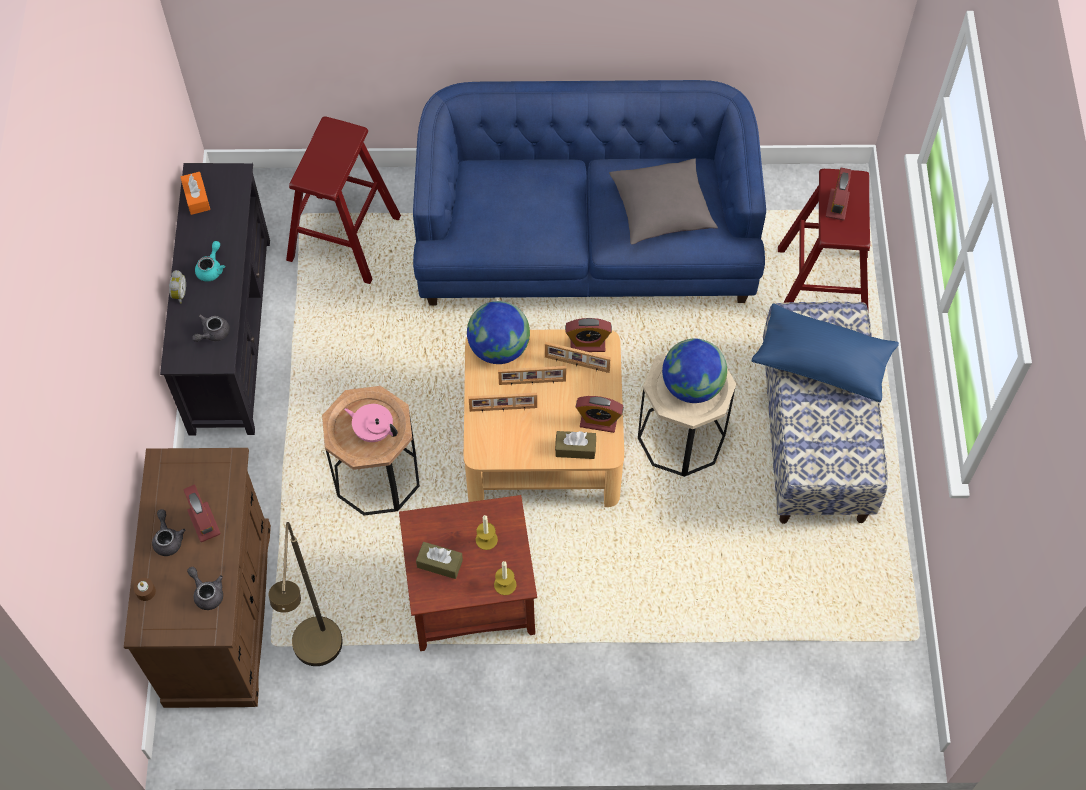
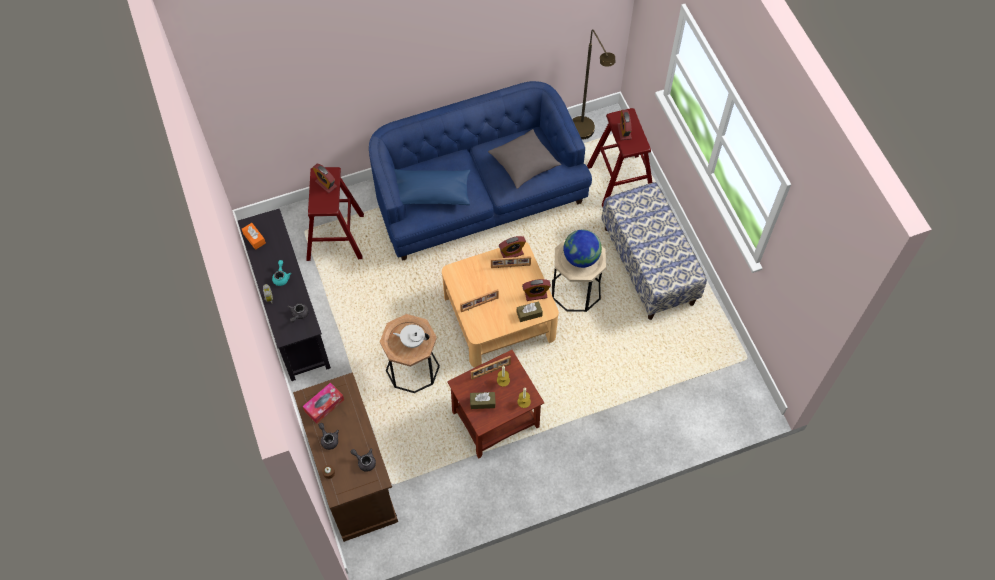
camera: 20 degrees left, 0 degrees up
alarm clock [183,485,221,542] -> alarm clock moved to [312,164,337,193]
brown floor lamp [269,522,343,666] -> brown floor lamp moved to [572,29,615,140]
pink teapot [344,404,398,442] -> white teapot [393,324,429,348]
globe [467,301,530,364] -> none
picture frame [498,366,566,385] -> picture frame moved to [471,356,511,379]
blue pillow [752,303,899,402] -> blue pillow moved to [394,169,470,205]
none -> tissue box [303,383,344,424]

